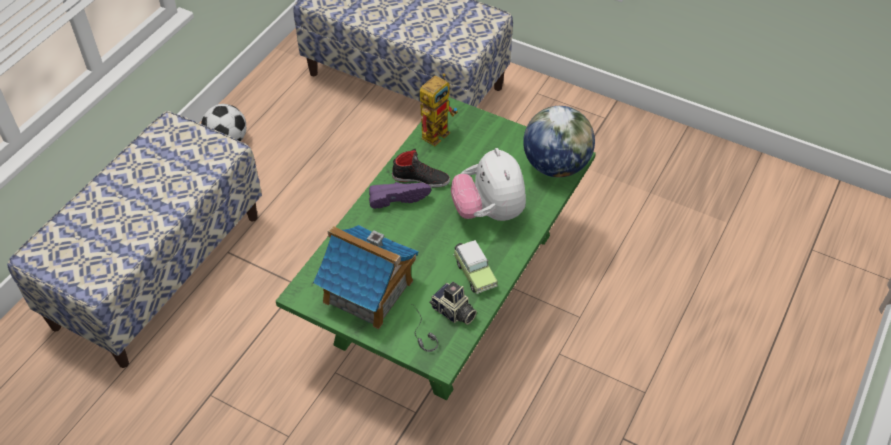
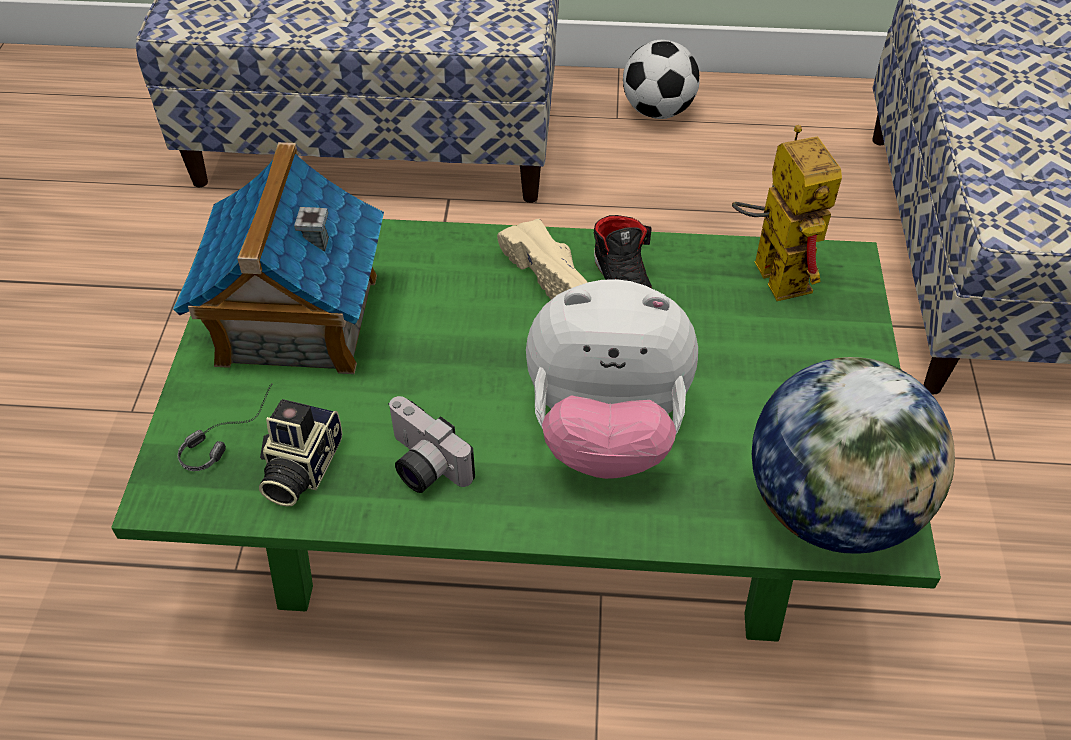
camera: 65 degrees right, 0 degrees up
purple shoe [369,182,432,209] -> beige shoe [497,219,588,300]
toy robot [420,73,458,146] -> toy robot turned 120 degrees counterclockwise [732,125,842,301]
plush toy [451,148,526,221] -> plush toy turned 135 degrees counterclockwise [526,279,698,479]
toy car [453,240,498,294] -> camera [388,396,475,493]

